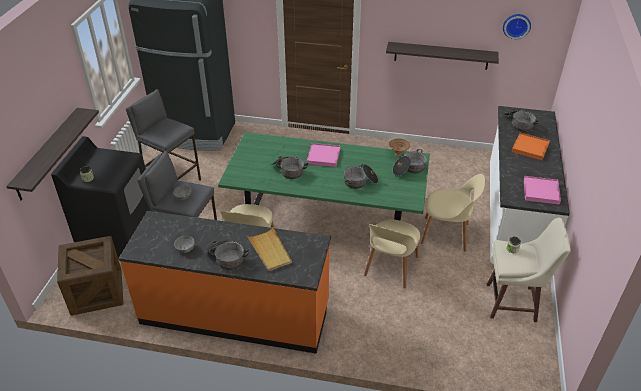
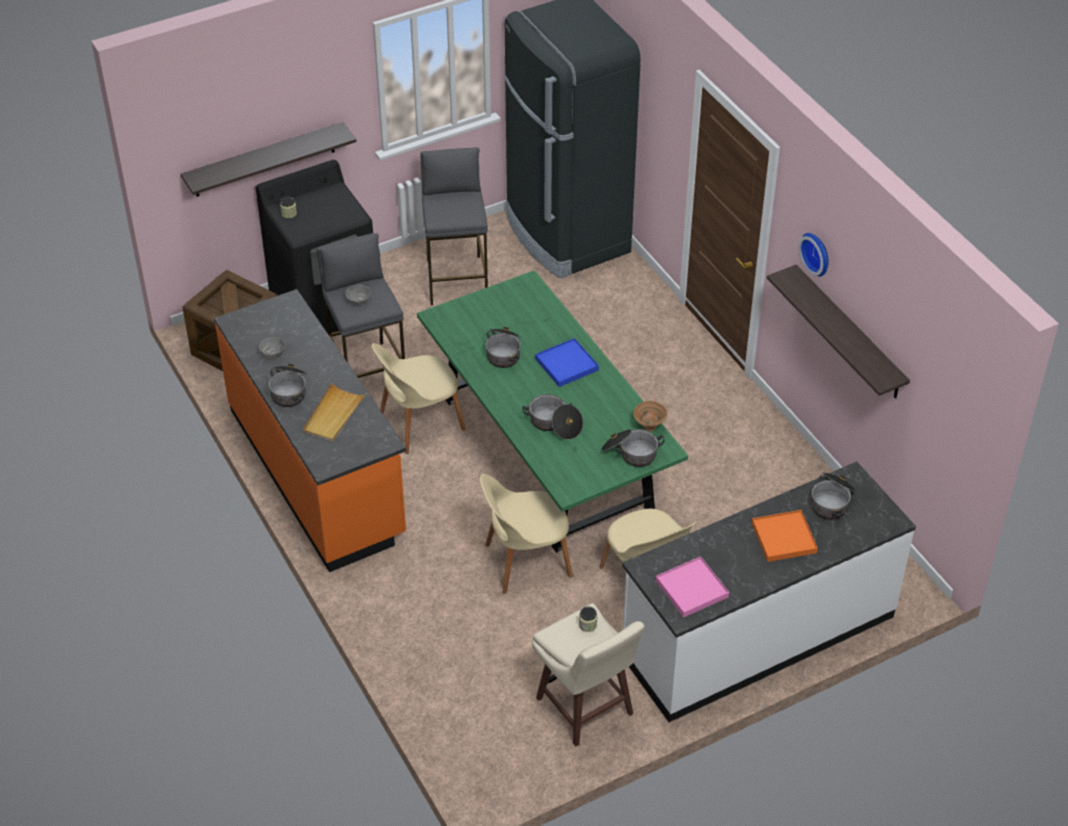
camera: 50 degrees right, 5 degrees up
pink tray [307,143,340,167] -> blue tray [535,338,599,387]
wall clock [503,14,531,39] -> wall clock moved to [799,233,829,277]

